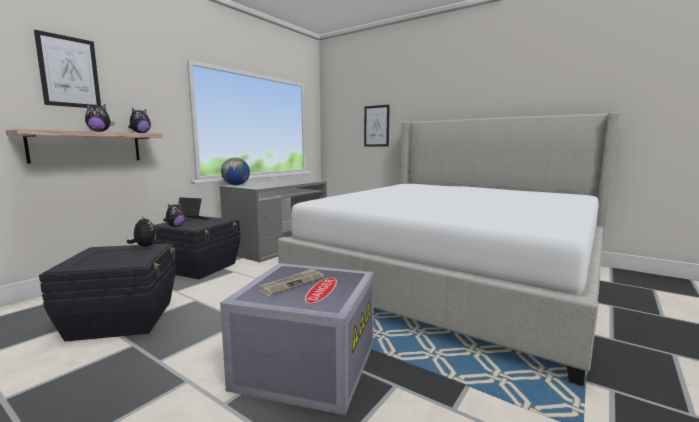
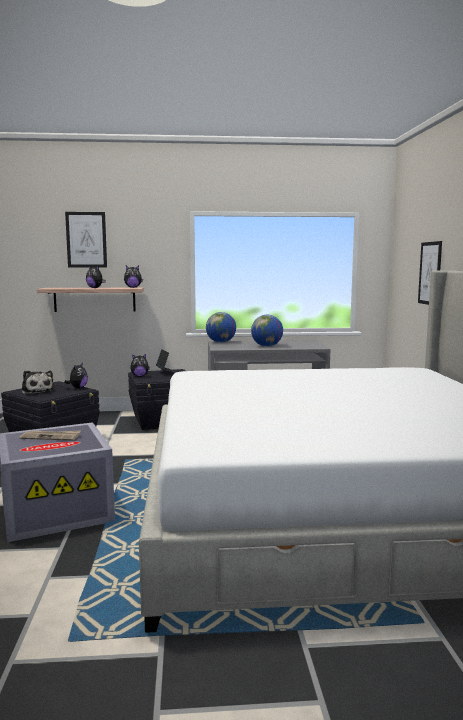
camera: 50 degrees right, 0 degrees up
none -> plush toy [21,371,54,395]
none -> globe [251,315,283,347]

